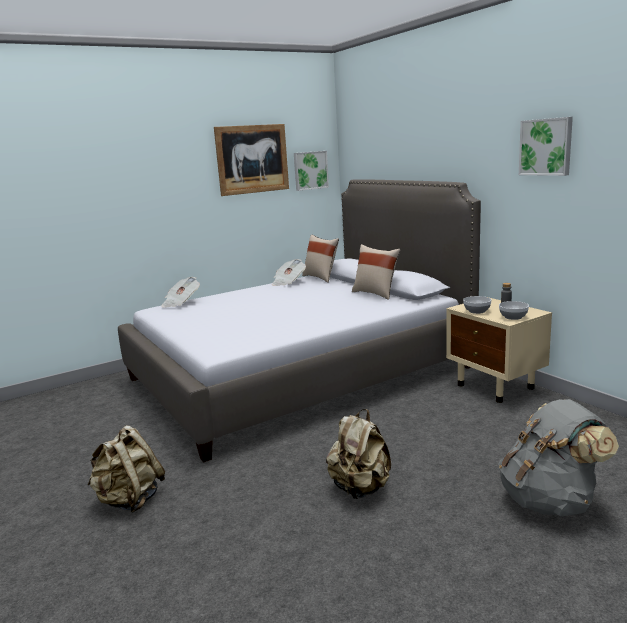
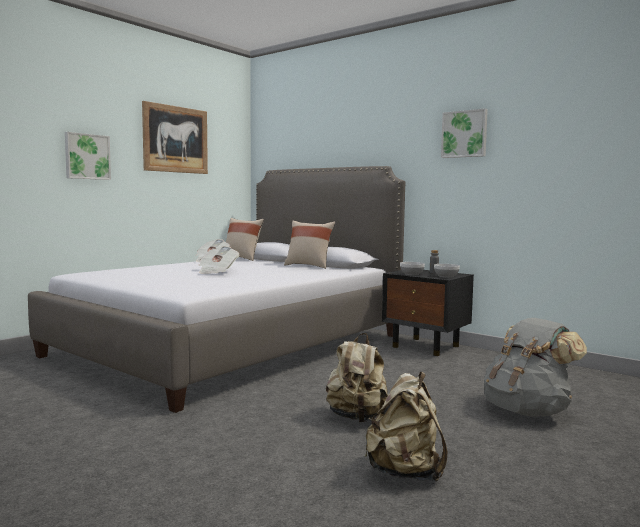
camera: 20 degrees left, 10 degrees down
beige backpack [87,425,165,513] -> beige backpack moved to [365,372,448,482]
newspaper [161,277,200,308] -> newspaper moved to [198,246,239,274]
picture [294,151,329,191] -> picture moved to [65,132,111,180]
beige nightstand [446,297,552,403] -> black nightstand [382,270,474,356]

